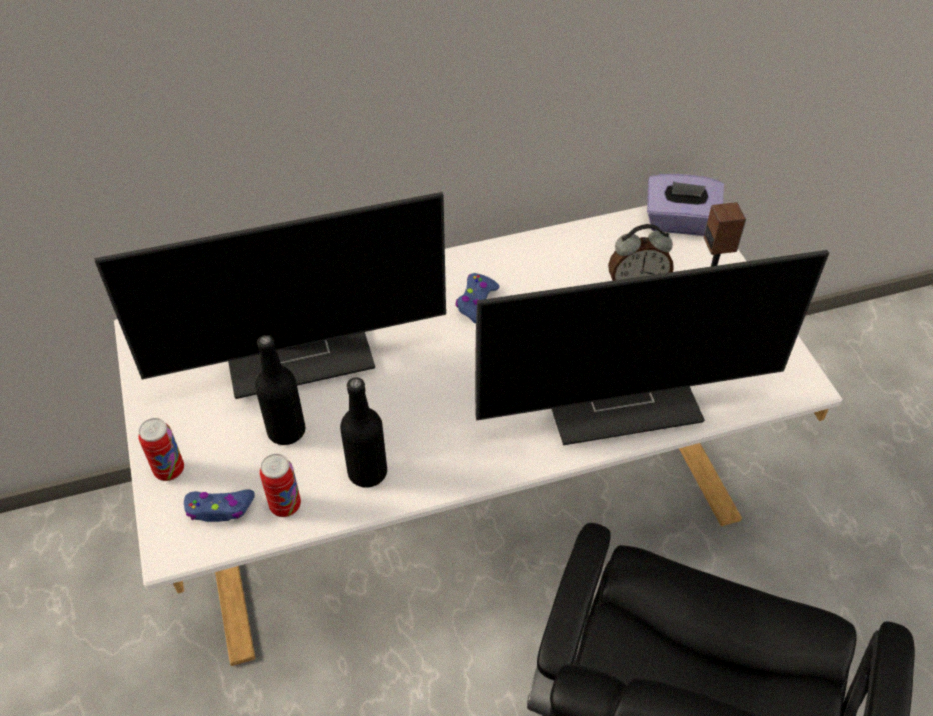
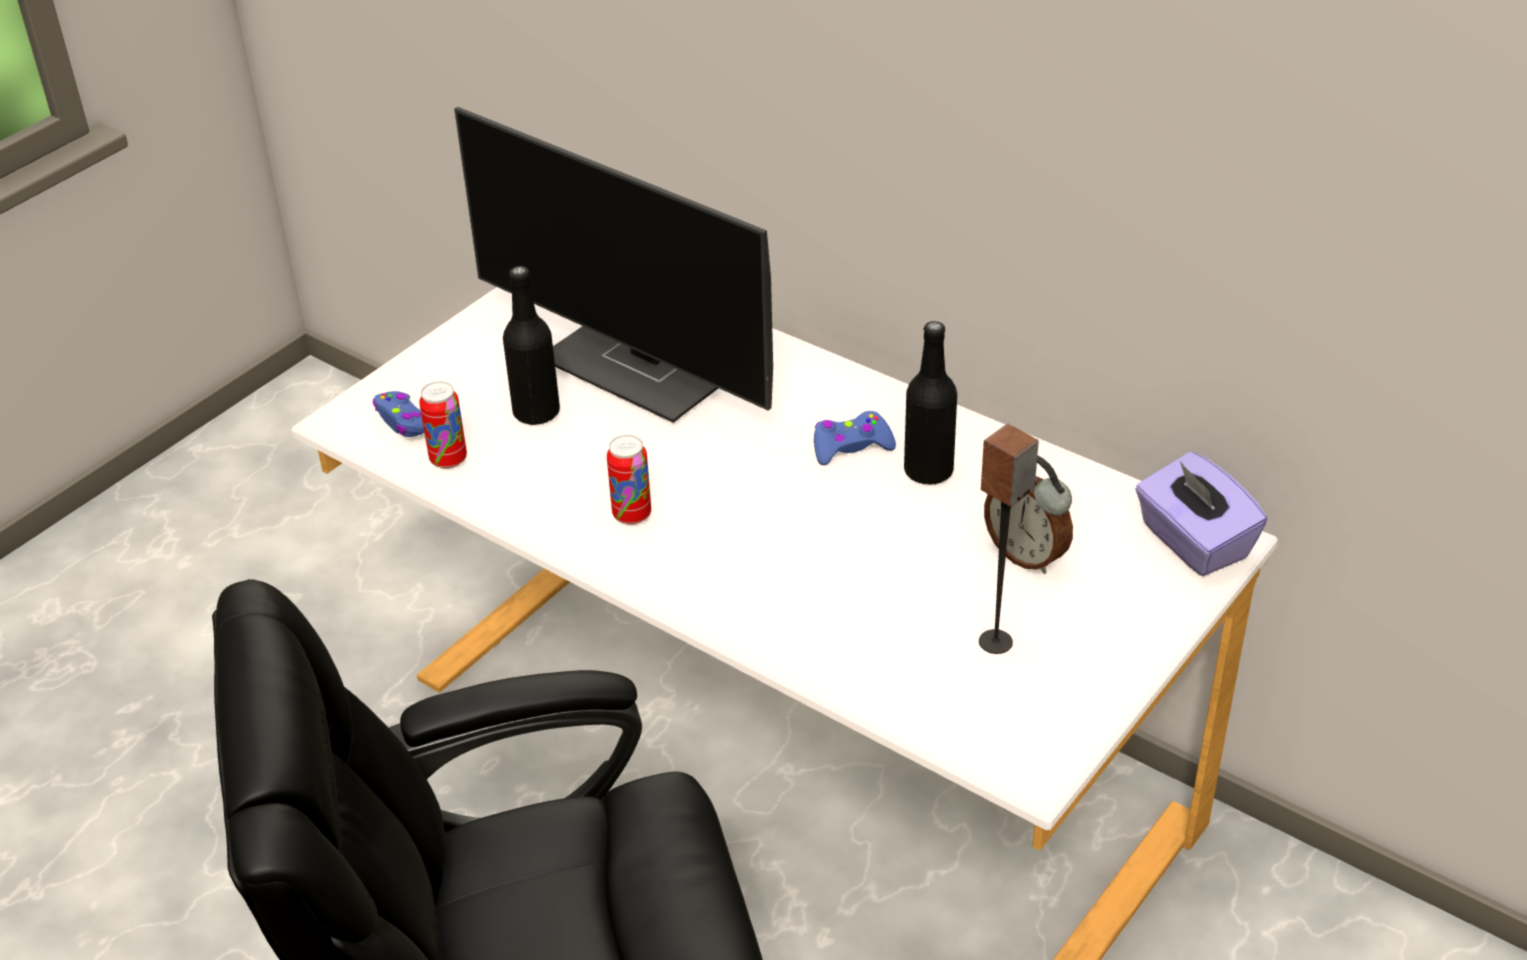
camera: 55 degrees right, 10 degrees down
can [138,418,184,481] -> can moved to [607,435,651,525]
black bottle [340,377,387,488] -> black bottle moved to [904,321,957,484]
monitor [475,250,829,445] -> none

